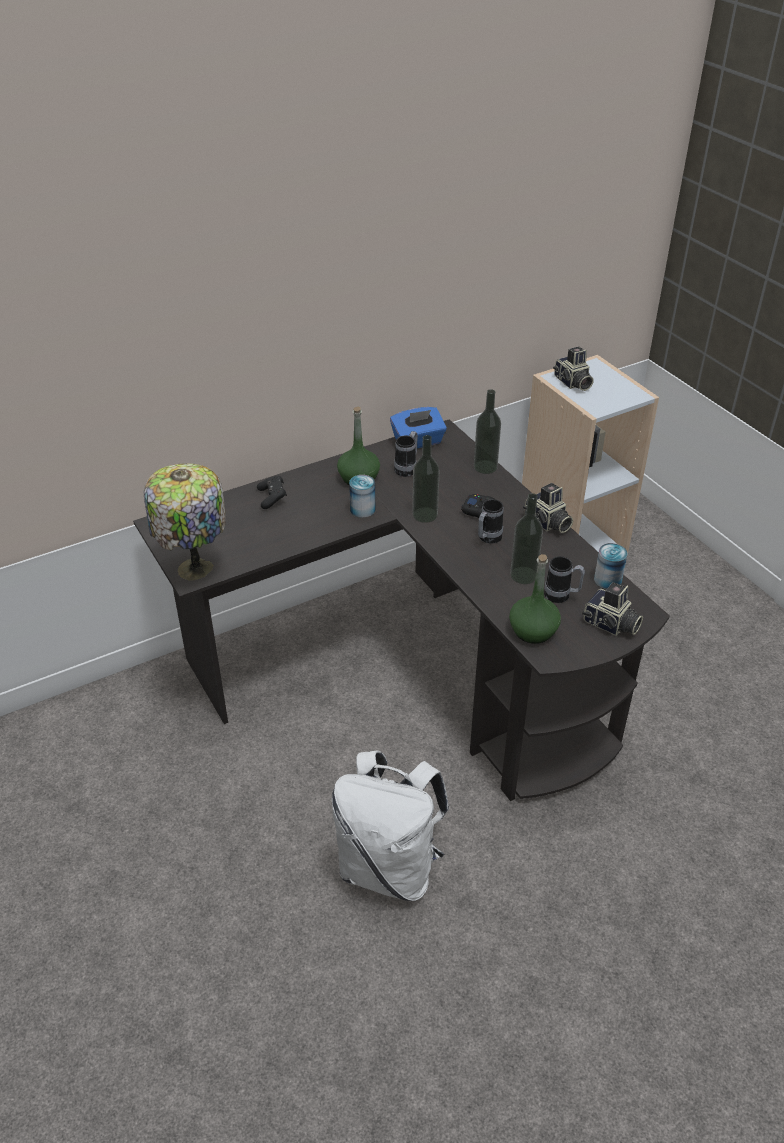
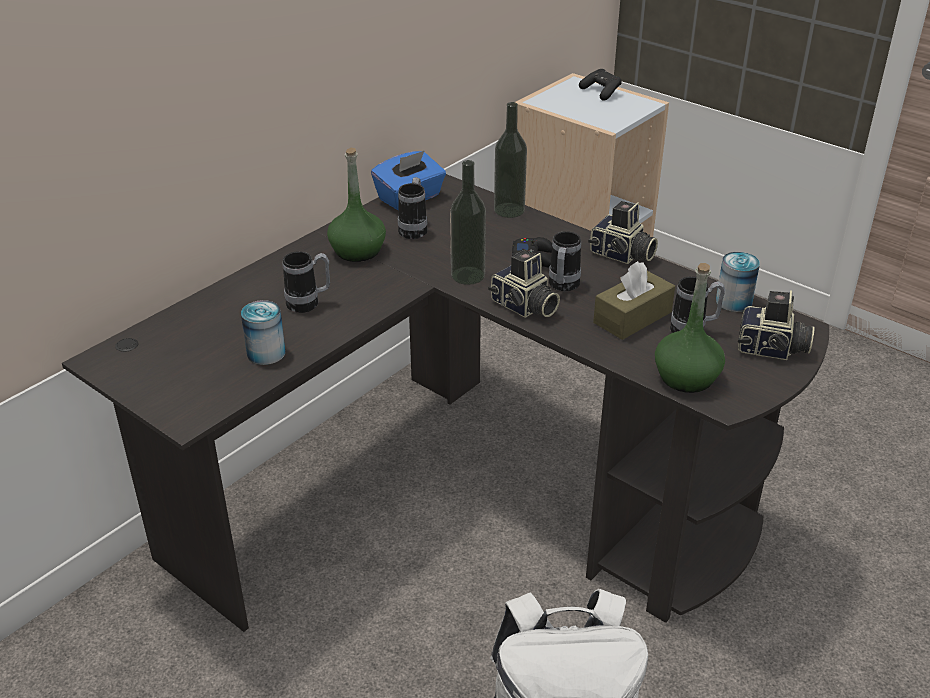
camera: 20 degrees left, 5 degrees down
table lamp [144,463,226,581] -> none
black game controller [257,476,287,509] -> black game controller moved to [579,69,621,101]
can [349,475,376,518] -> can moved to [241,300,286,365]
bottle [510,493,543,584] -> brown tissue box [593,261,675,340]
camera [553,346,594,391] -> camera moved to [488,250,560,318]
none -> mug [283,251,330,313]

